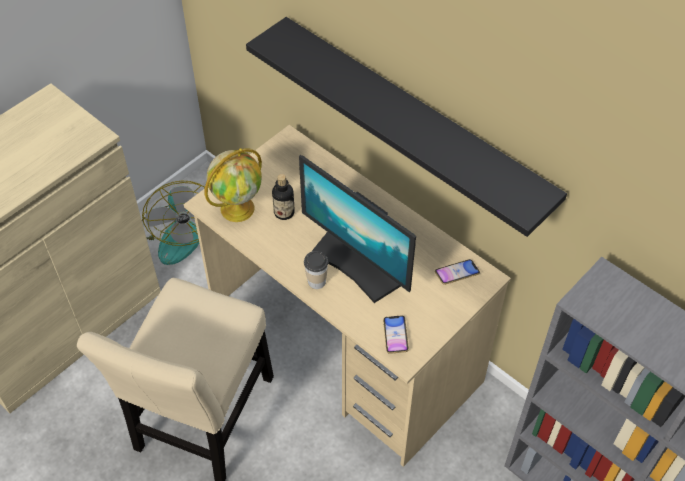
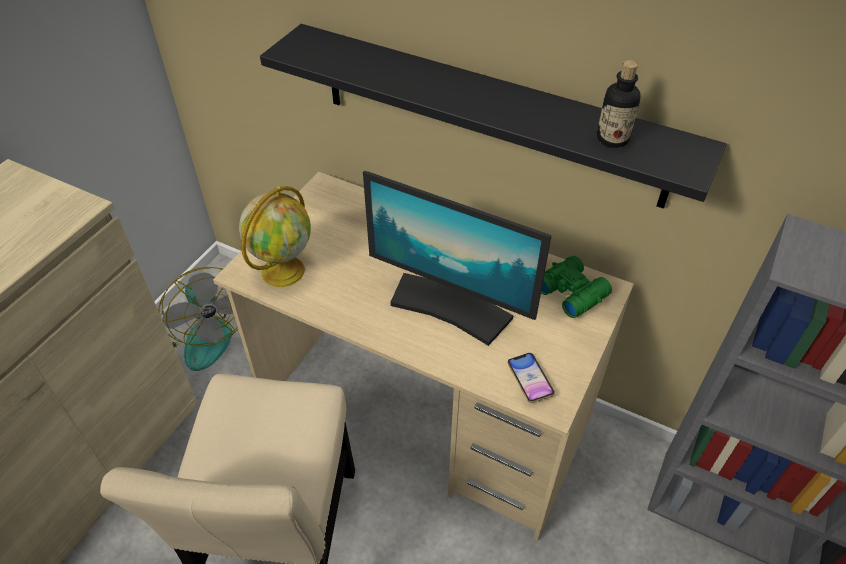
camera: 15 degrees left, 5 degrees down
bottle [272,174,295,220] -> bottle moved to [597,60,641,148]
cup [304,251,328,289] -> none
phone [435,259,480,285] -> green binoculars [541,256,612,318]

